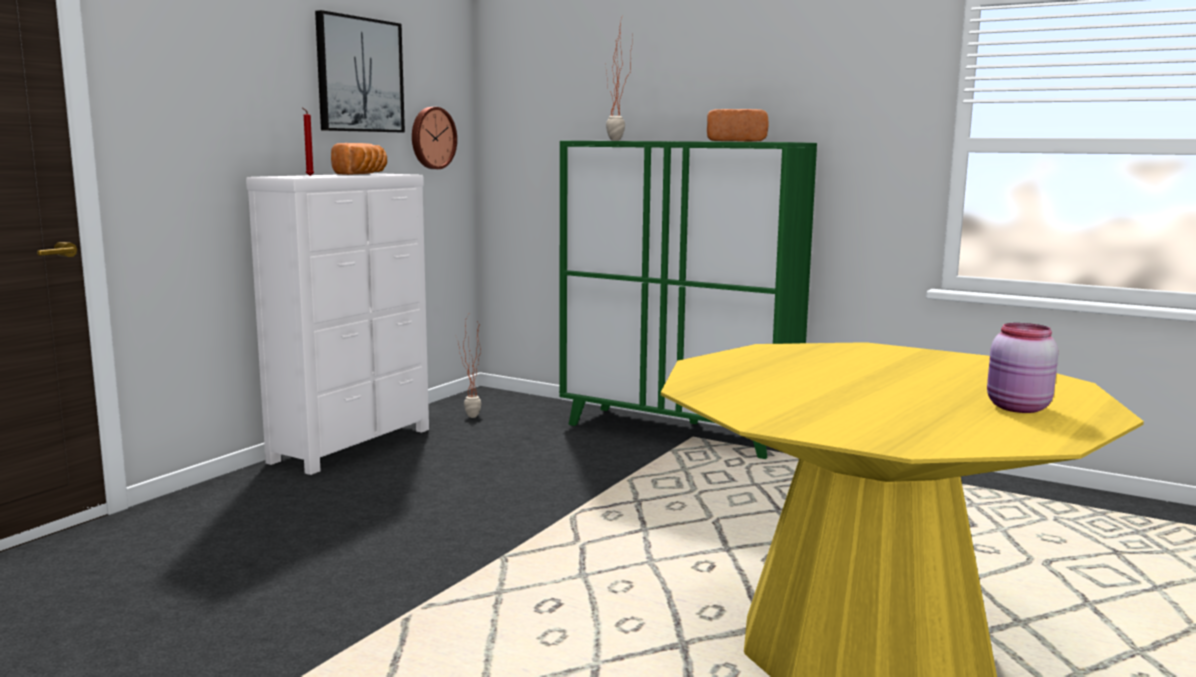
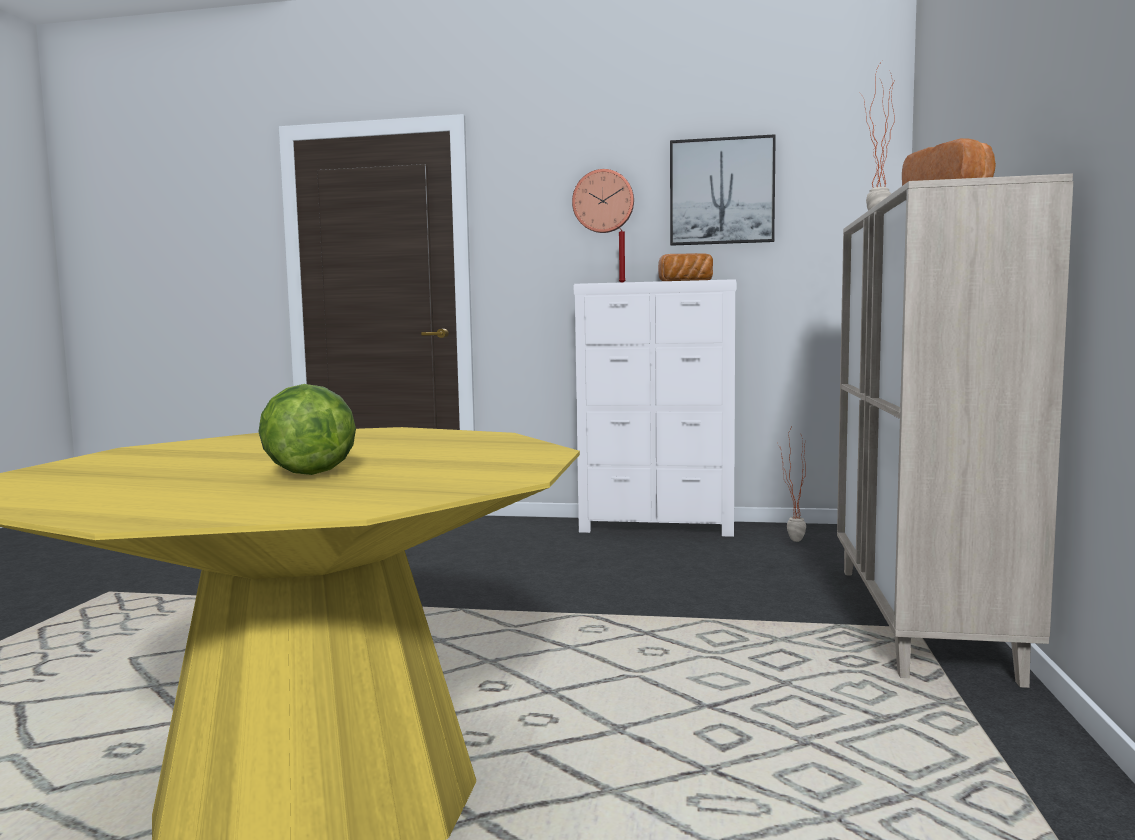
camera: 70 degrees right, 5 degrees down
wall clock [412,107,457,169] -> wall clock moved to [572,169,634,233]
green cabinet [559,141,817,459] -> beige cabinet [837,174,1073,688]
pink jar [987,323,1058,413] -> none
none -> lettuce [258,384,356,475]

